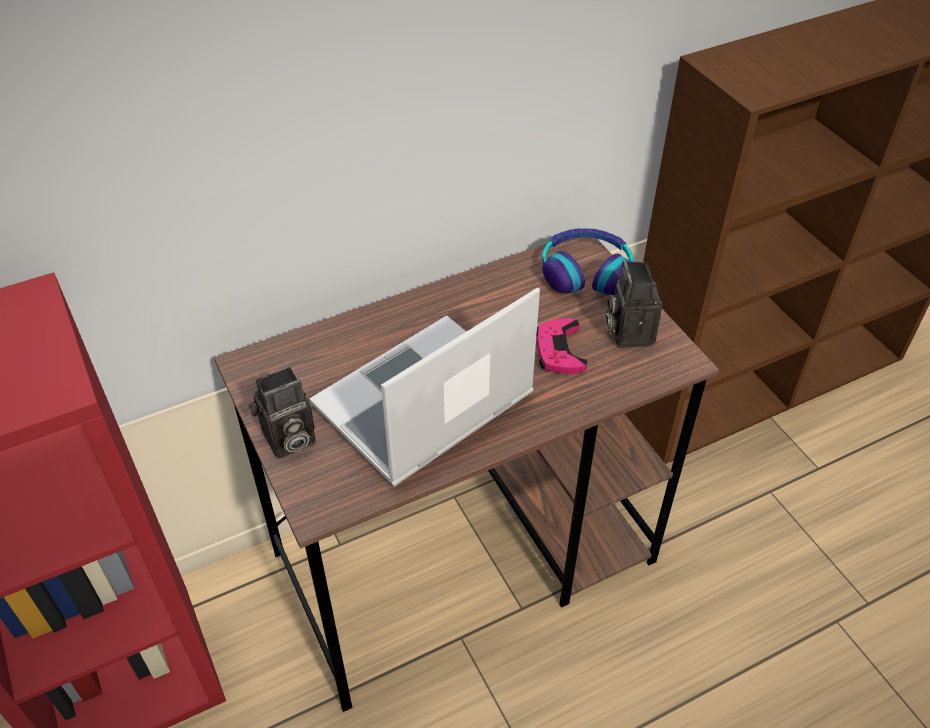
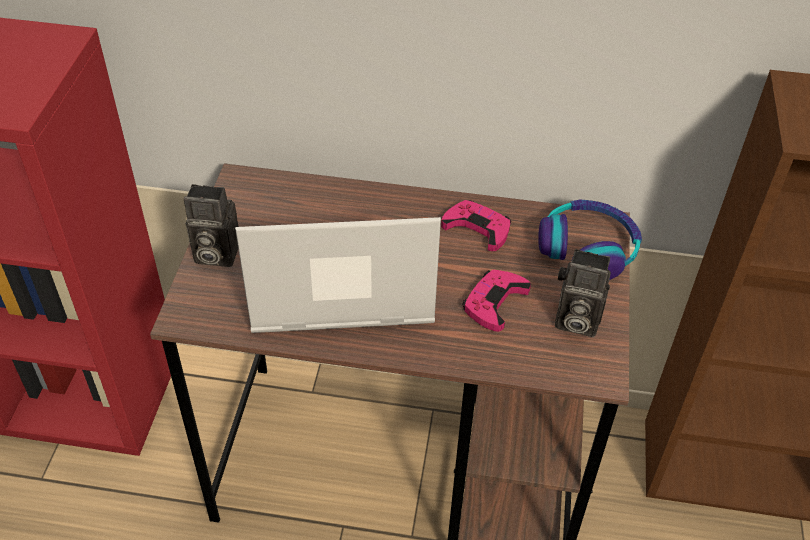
camera: 35 degrees right, 0 degrees up
camera [606,260,662,348] -> camera turned 105 degrees counterclockwise [555,249,611,337]
none -> pink game controller [441,200,511,251]

